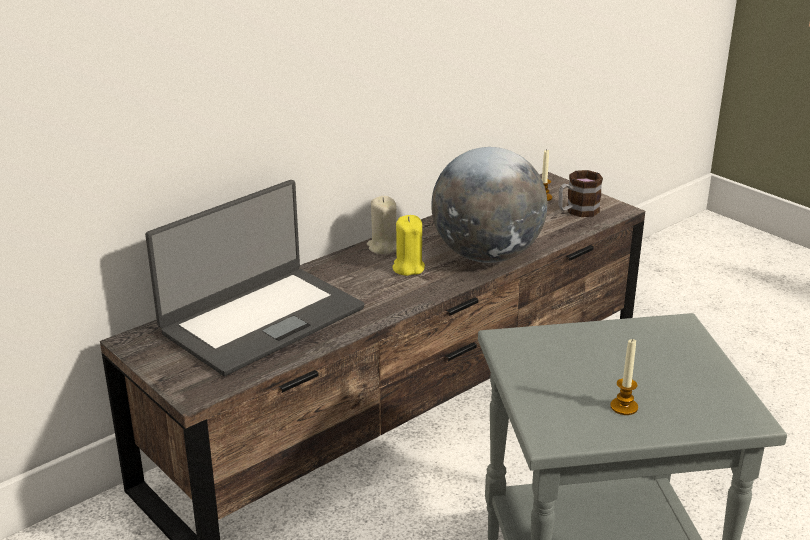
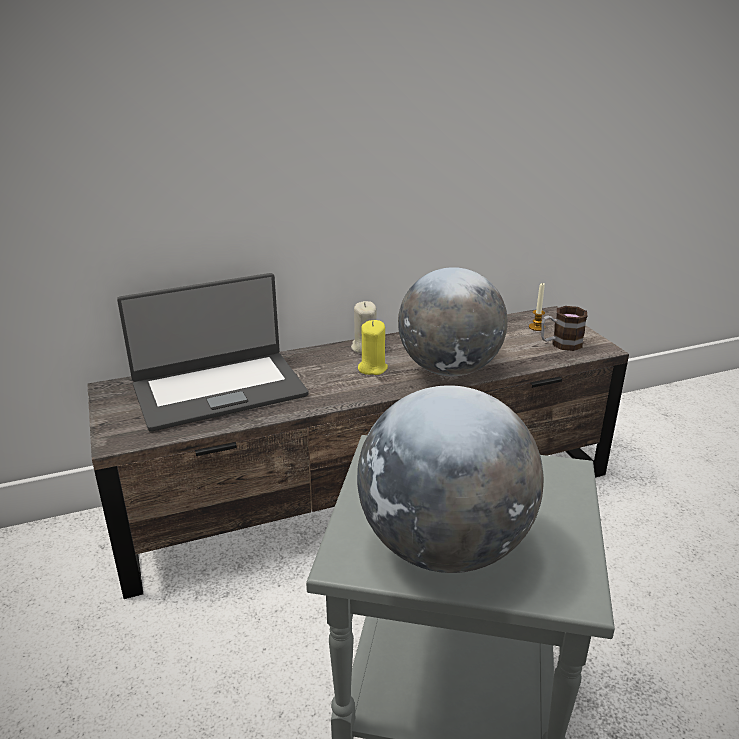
camera: 20 degrees right, 0 degrees up
candle [610,338,638,415] -> globe [357,385,544,573]

